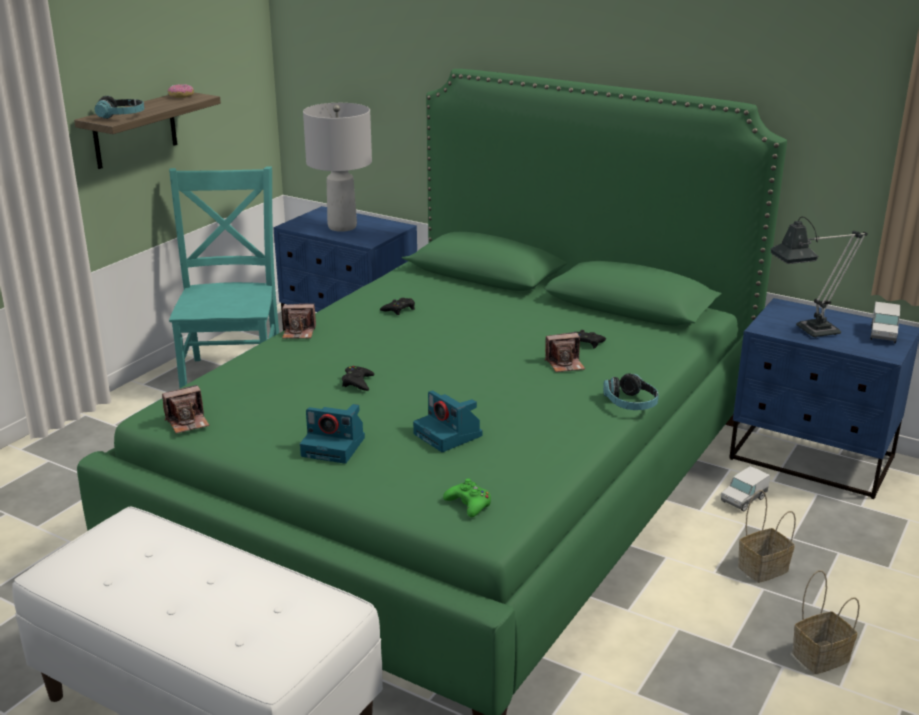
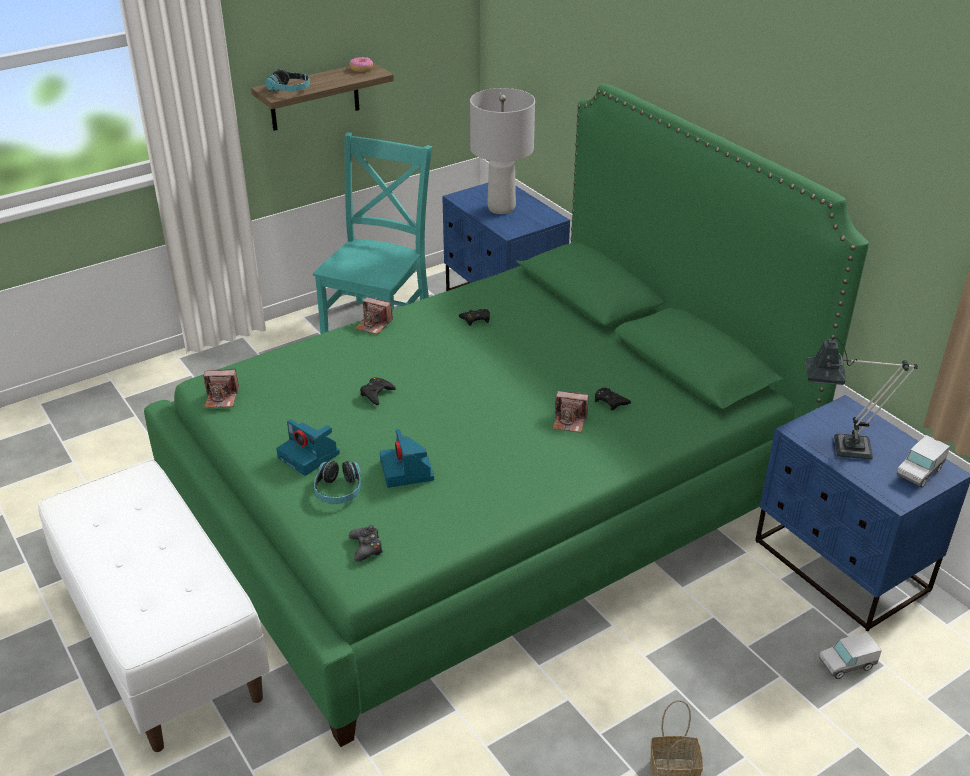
camera: 25 degrees right, 10 degrees up
green game controller [443,478,491,517] -> black game controller [349,525,383,562]
headphones [603,374,659,410] -> headphones moved to [314,461,361,504]
toy truck [721,466,770,511] -> toy truck moved to [819,632,882,679]
basket [738,490,796,583] -> none

